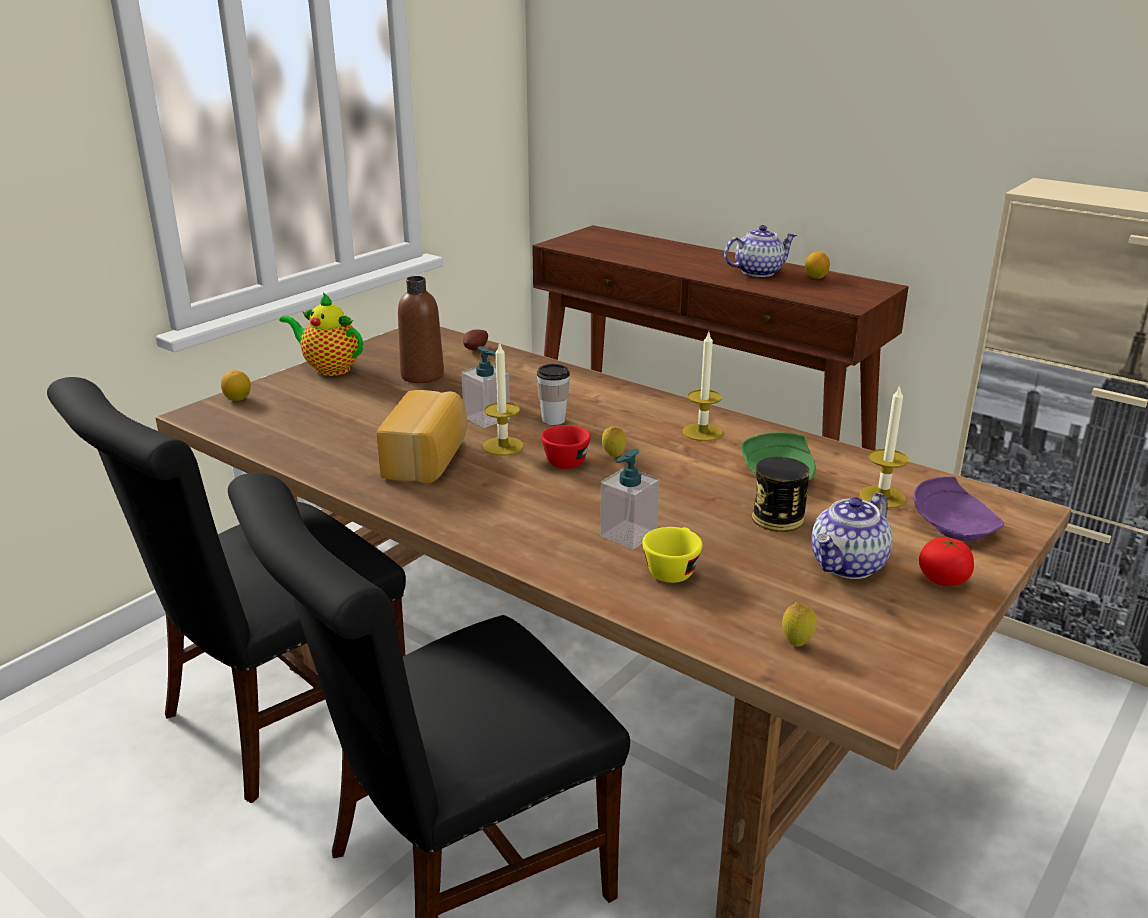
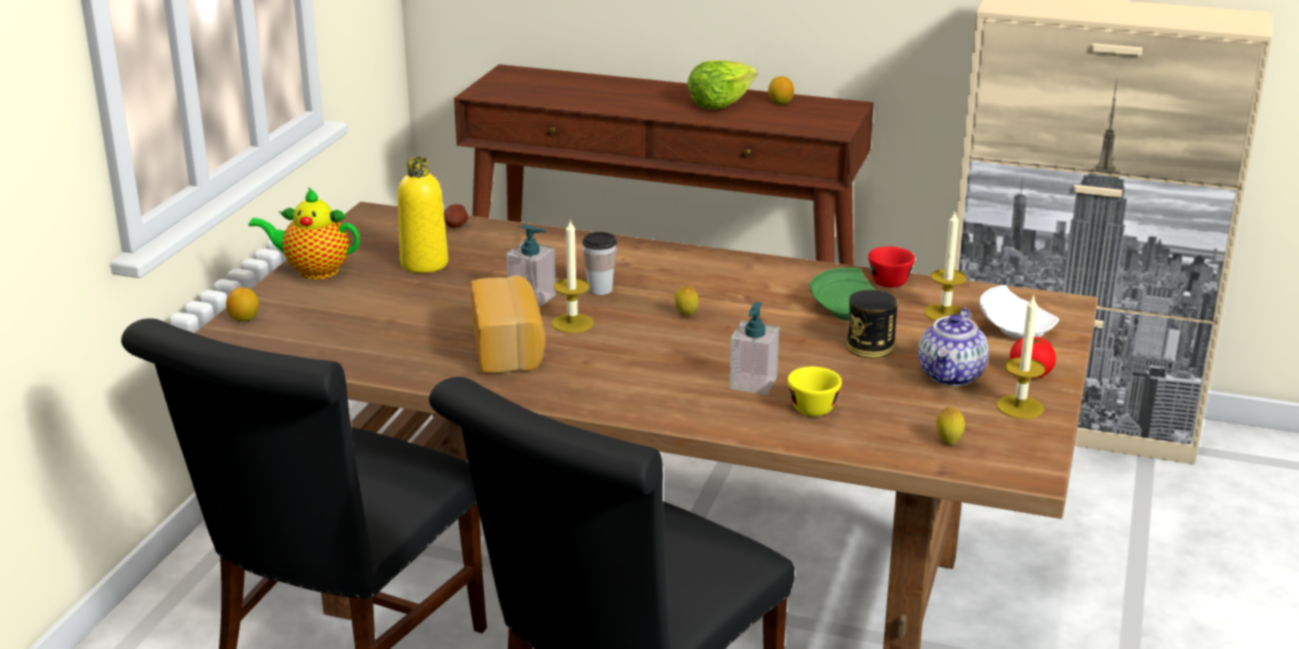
camera: 20 degrees left, 0 degrees up
brown bottle [398,276,444,383] -> yellow bottle [398,157,448,273]
red cup [541,425,591,469] -> red cup moved to [868,246,915,288]
candle [683,332,723,441] -> candle moved to [996,294,1045,419]
teapot [724,225,797,277] -> lettuce [687,60,758,110]
purple plate [913,476,1004,541] -> white plate [980,285,1059,339]

